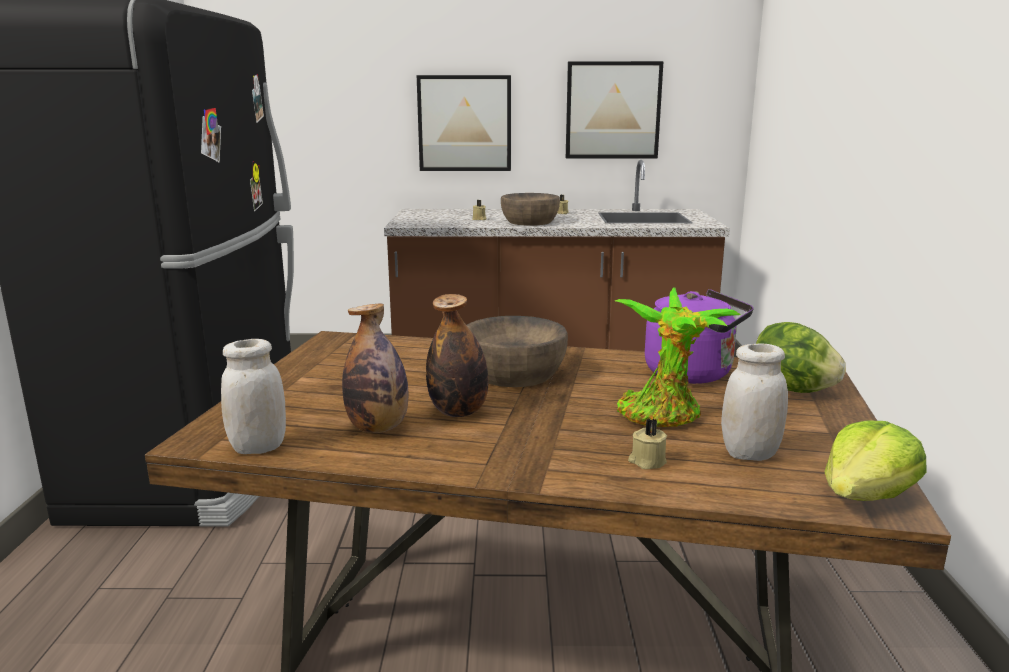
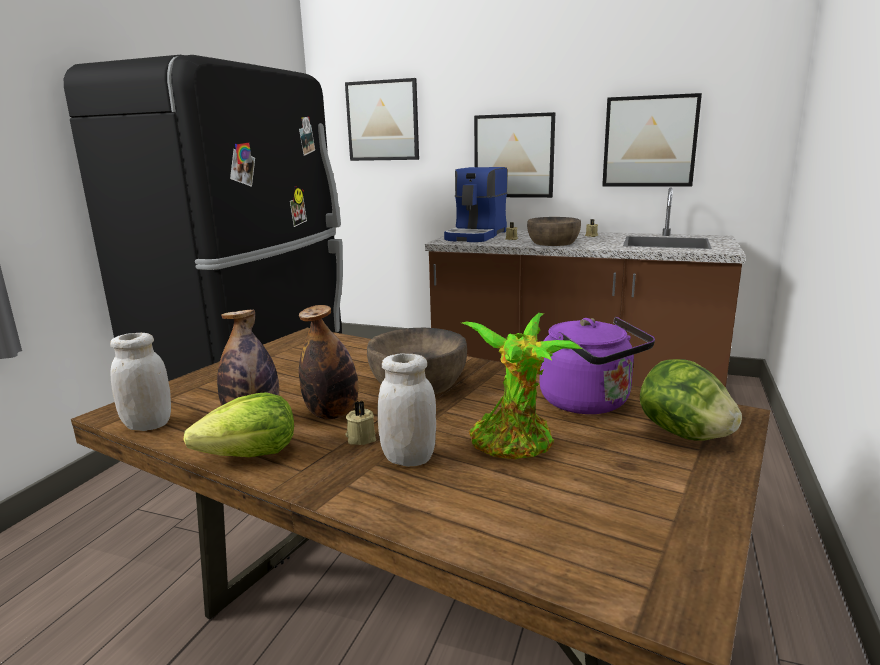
camera: 20 degrees right, 0 degrees up
beige candle [628,419,667,469] -> beige candle moved to [345,401,376,445]
white jar [721,343,788,461] -> white jar moved to [377,353,436,467]
lettuce [825,420,926,501] -> lettuce moved to [183,392,294,457]
none -> picture [345,78,419,161]
none -> coffee machine [444,167,508,242]

